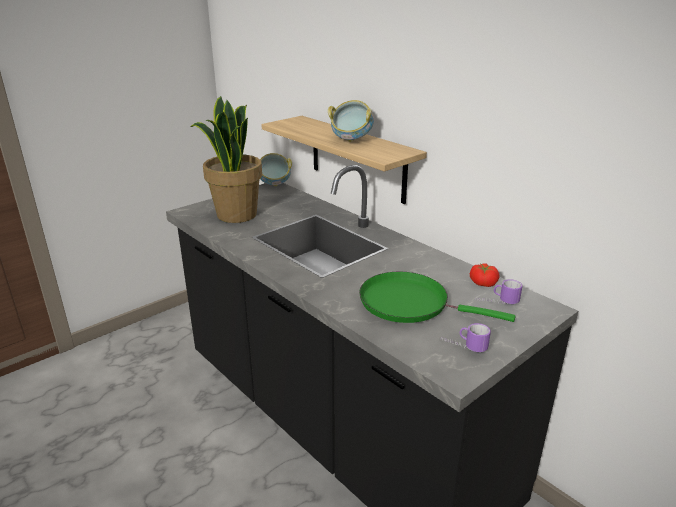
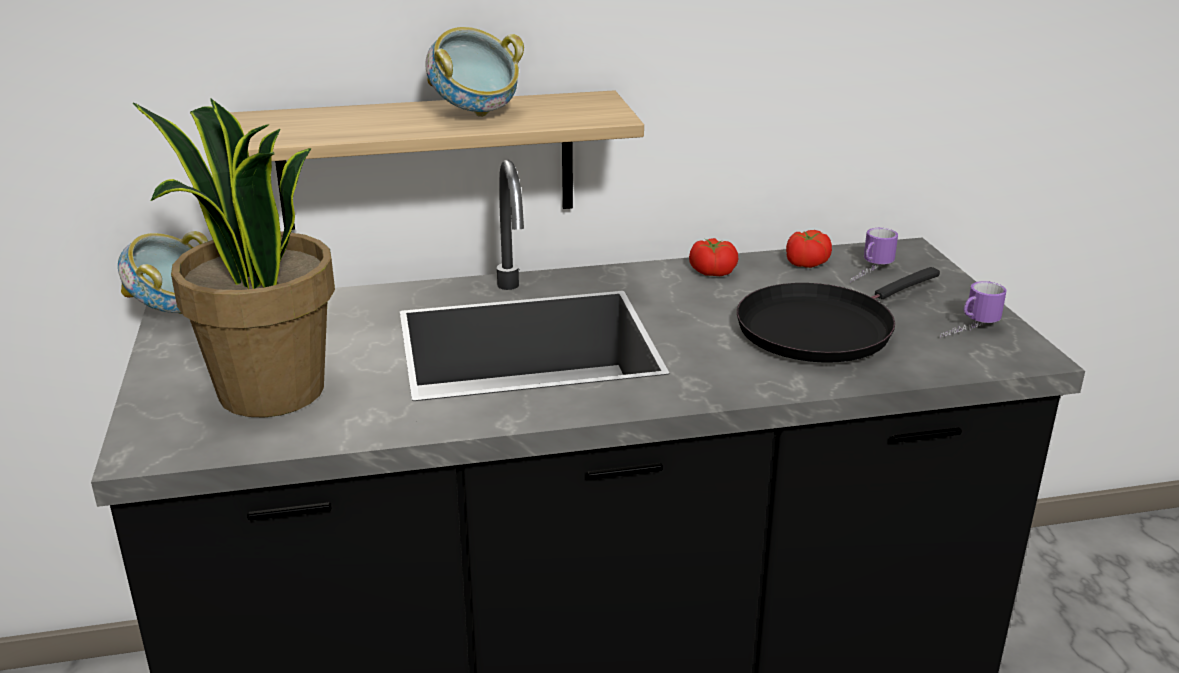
camera: 60 degrees left, 0 degrees up
green frying pan [359,272,515,323] -> black frying pan [737,267,940,363]
none -> tomato [689,238,738,276]

